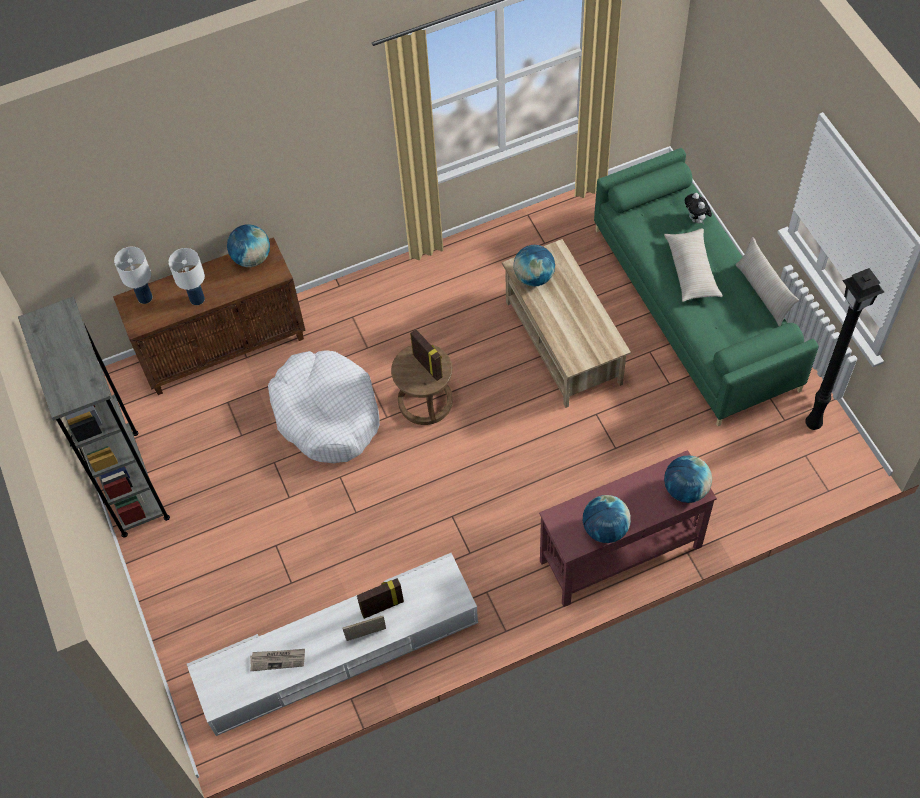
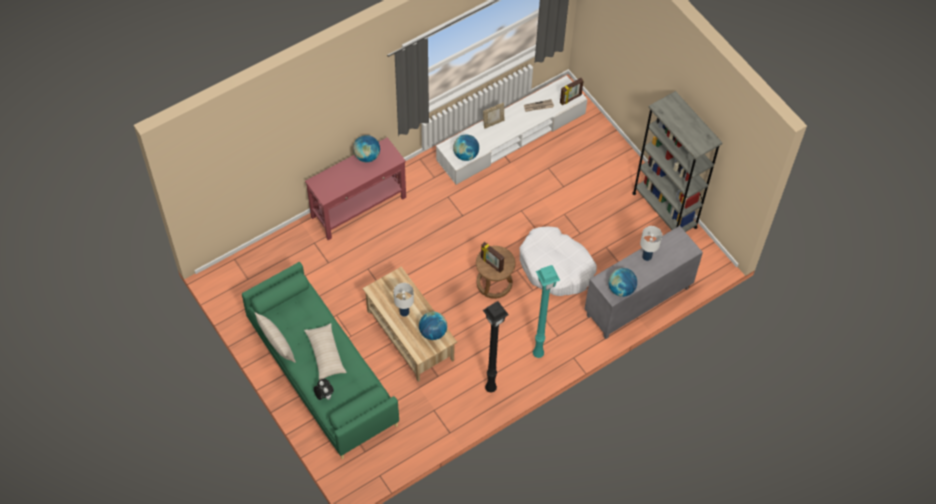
camera: 165 degrees right, 0 degrees up
brown cabinet [113,237,306,395] -> grey cabinet [585,226,703,339]
white table lamp [114,247,152,304] -> white table lamp moved to [394,283,414,317]
picture frame [357,578,404,619] -> picture frame moved to [560,78,584,105]
globe [664,455,712,503] -> globe moved to [453,135,479,161]
black floor lamp [805,268,884,430] -> black floor lamp moved to [483,301,509,392]
none -> turquoise floor lamp [533,265,560,358]

